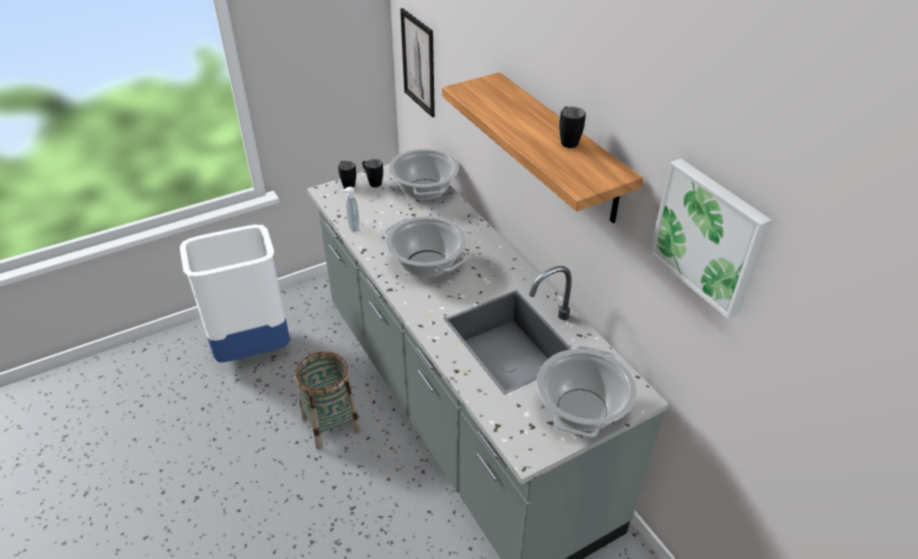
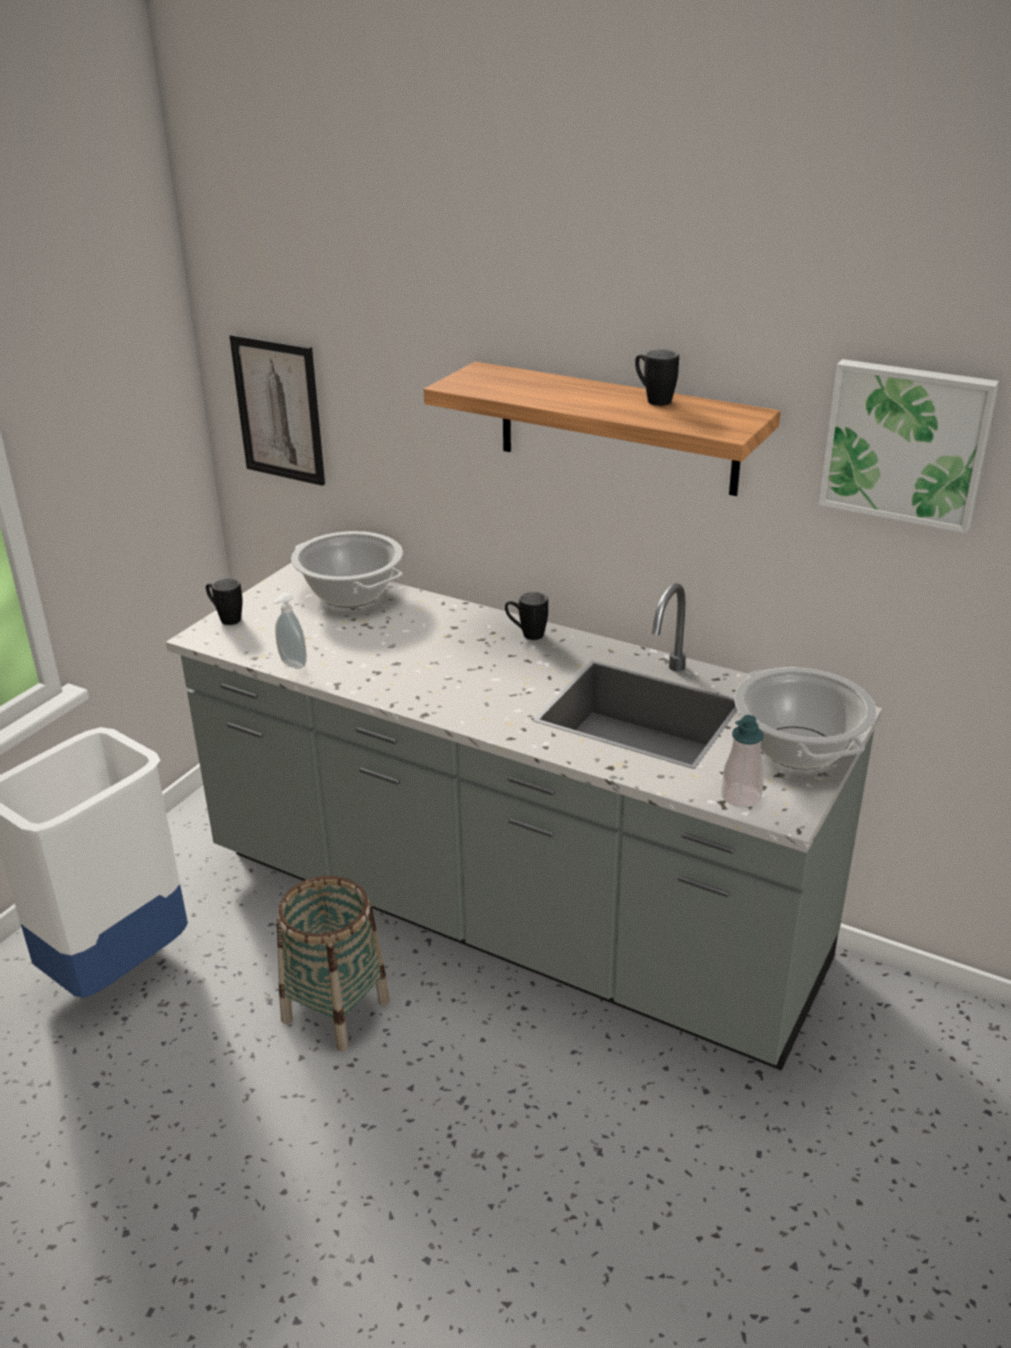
camera: 30 degrees left, 10 degrees down
black mug [362,159,383,187] -> black mug moved to [505,592,548,640]
cooking pot [385,216,469,278] -> none
none -> soap dispenser [721,715,764,807]

